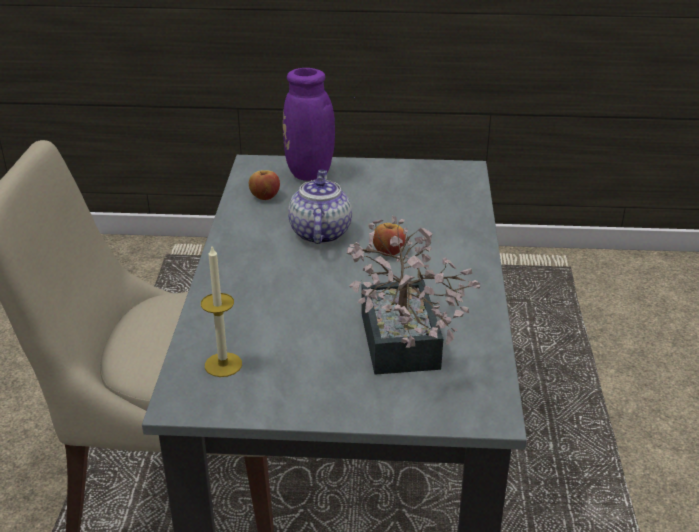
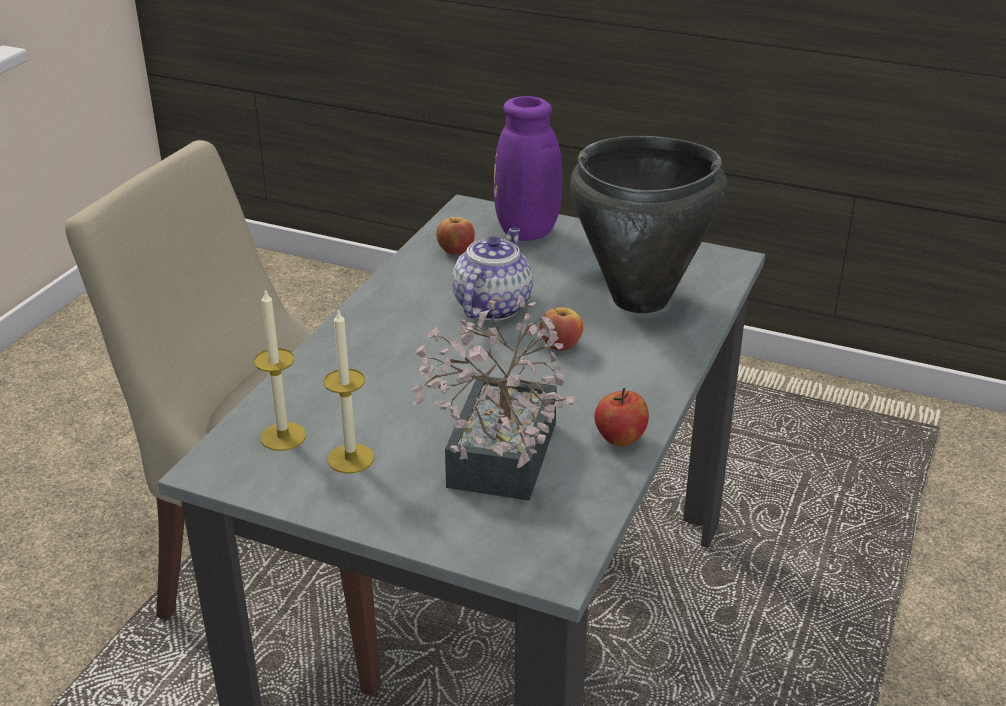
camera: 20 degrees right, 0 degrees up
none -> candle [324,308,374,473]
none -> black cooking pot [570,136,727,313]
none -> apple [594,388,649,446]

